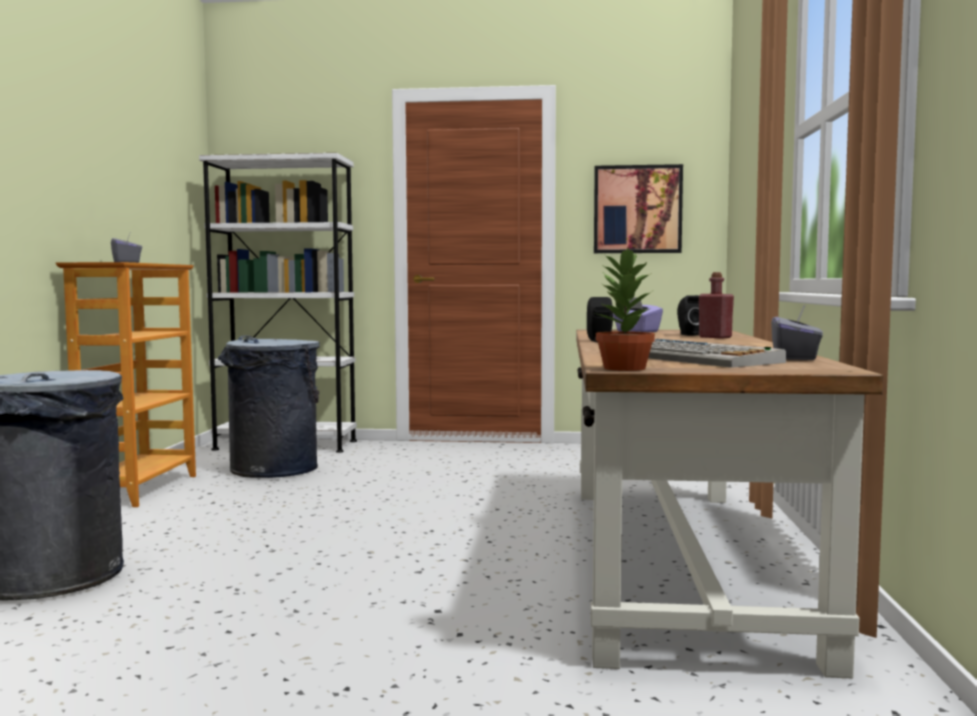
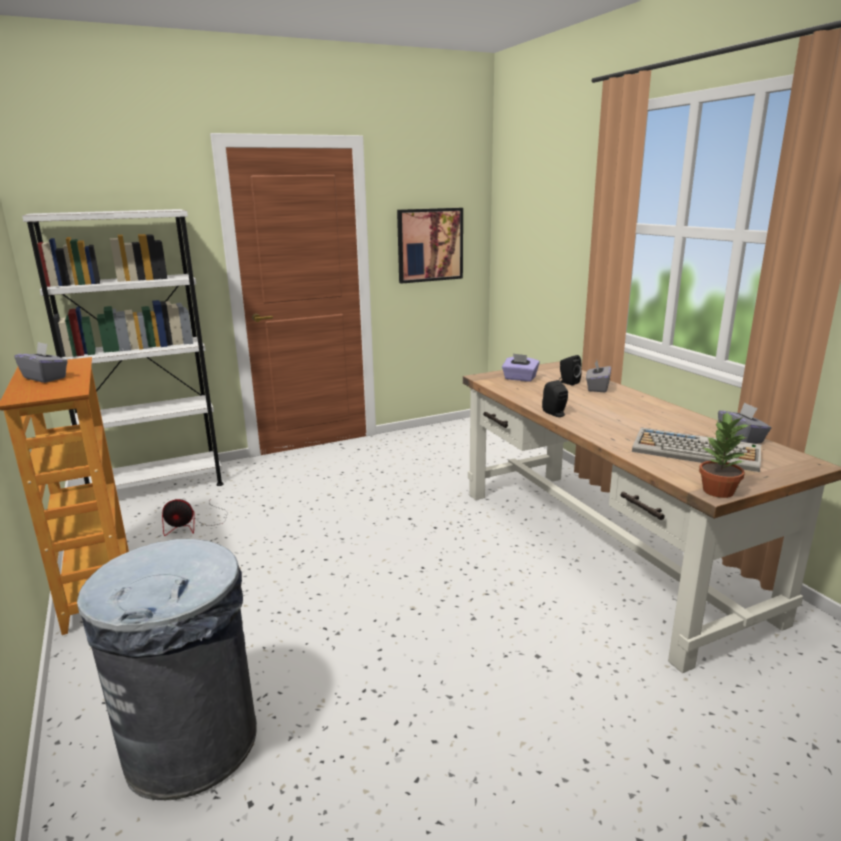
camera: 30 degrees left, 15 degrees up
grey trash can [218,335,320,478] -> fan [162,499,228,536]
red bottle [699,272,734,339] -> grey tissue box [586,360,611,392]

